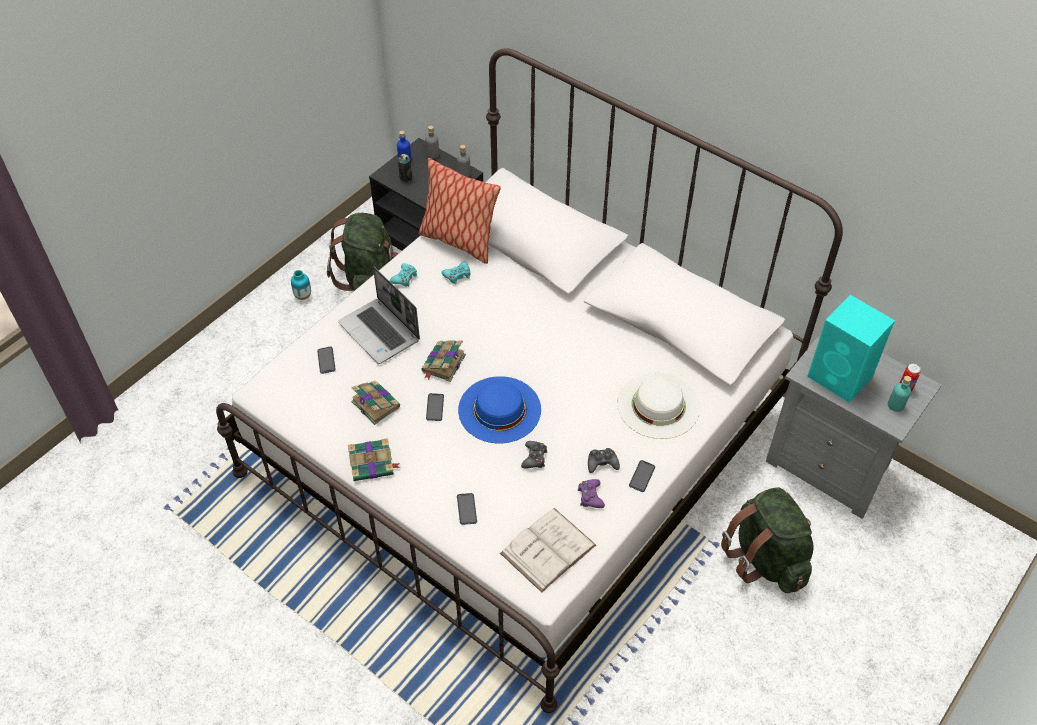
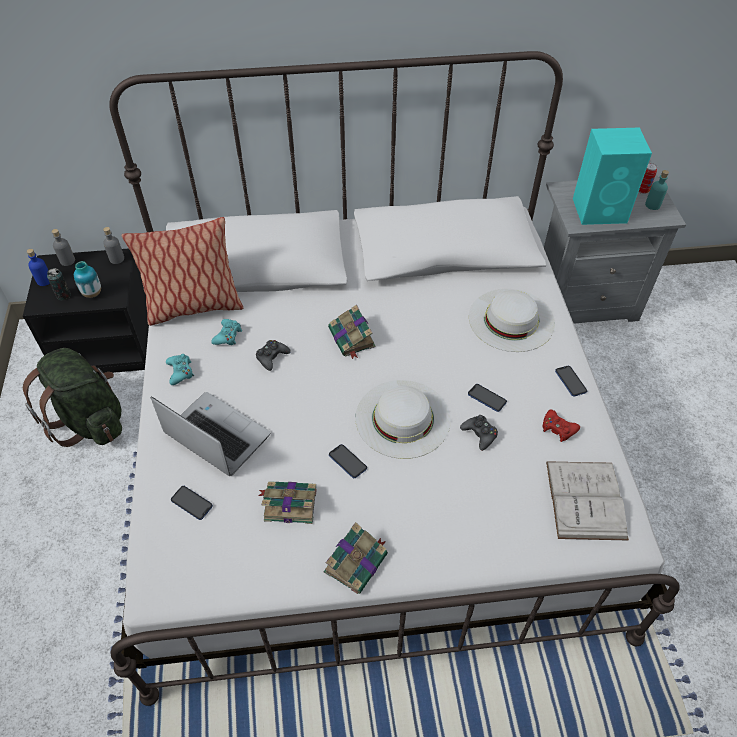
camera: 45 degrees left, 0 degrees up
vase [291,270,311,300] -> vase moved to [74,261,101,298]
laptop [338,266,420,364] -> laptop turned 150 degrees counterclockwise [151,392,270,476]
book [421,340,466,382] -> book moved to [328,305,375,359]
phone [457,493,477,525] -> phone moved to [468,384,507,412]
blue hat [458,376,541,443] -> white hat [355,380,451,459]
purple game controller [578,479,605,508] -> red game controller [543,409,580,442]
black game controller [588,448,620,473] -> black game controller moved to [256,340,291,371]
green backpack [721,487,814,593] -> none

